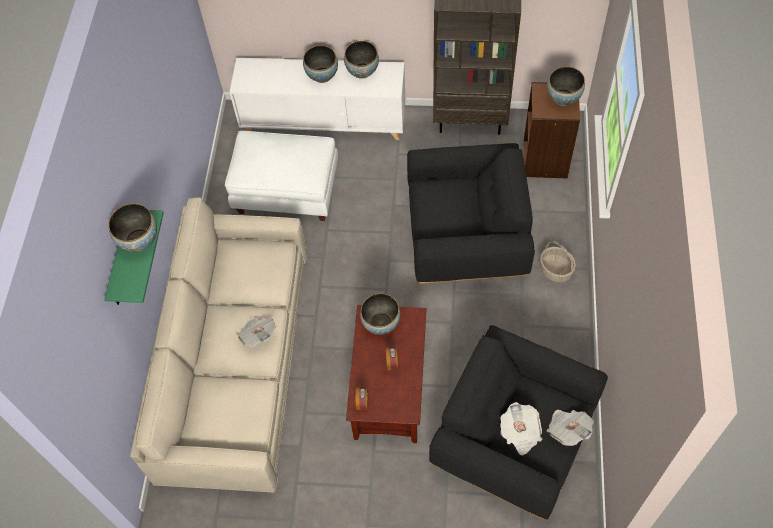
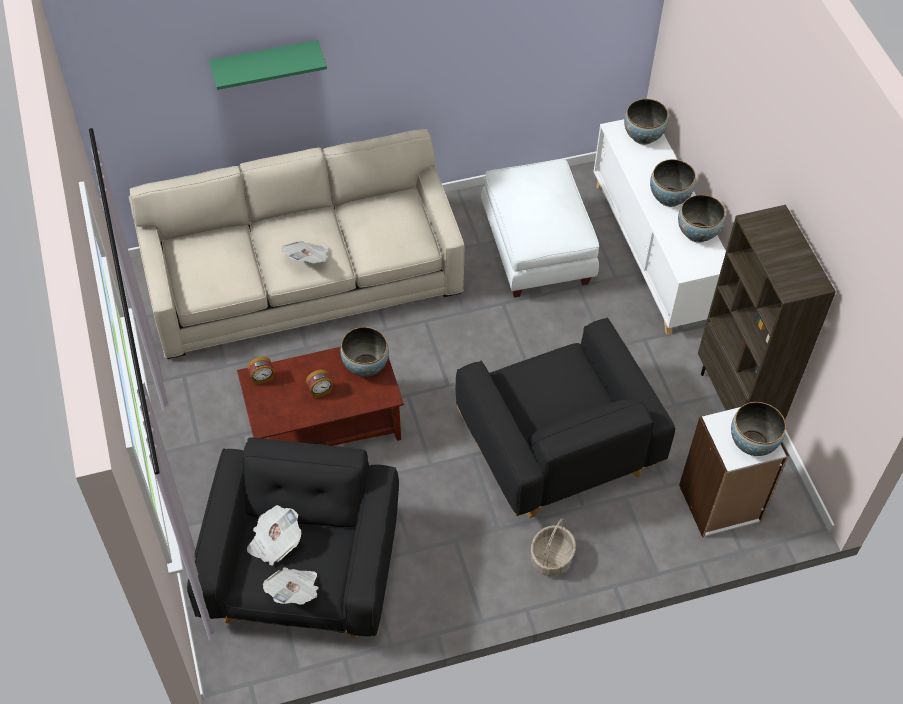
camera: 65 degrees right, 5 degrees down
bowl [108,203,157,252] -> bowl moved to [624,99,668,145]
brown bookcase [524,82,580,179] -> white bookcase [679,407,789,538]

